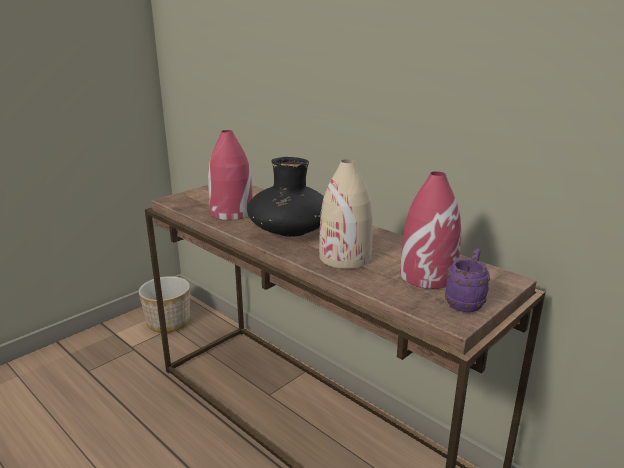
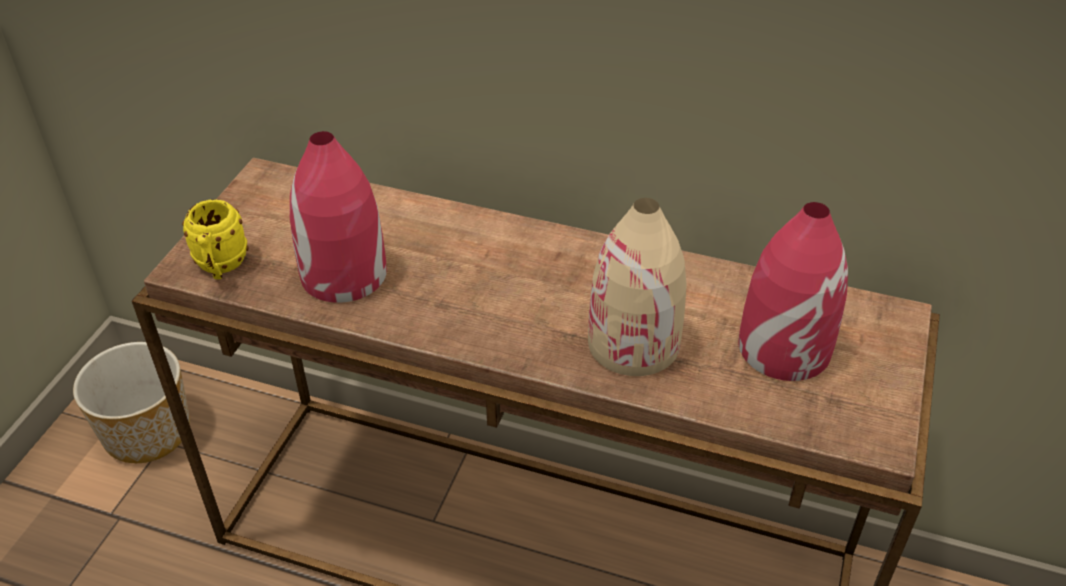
camera: 25 degrees left, 20 degrees up
black vase [247,157,324,237] -> none
purple mug [445,248,490,312] -> none
none -> yellow mug [182,199,248,279]

